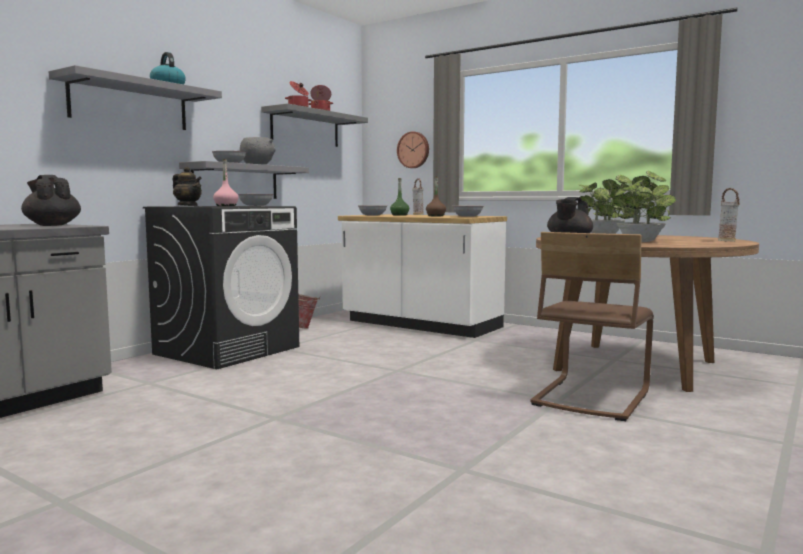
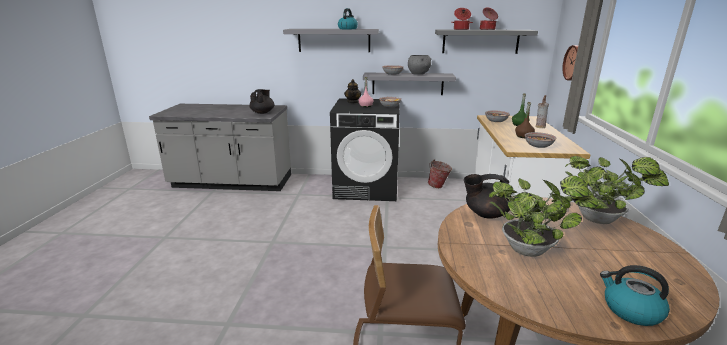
camera: 60 degrees right, 15 degrees up
vase [718,188,740,242] -> kettle [600,265,670,326]

